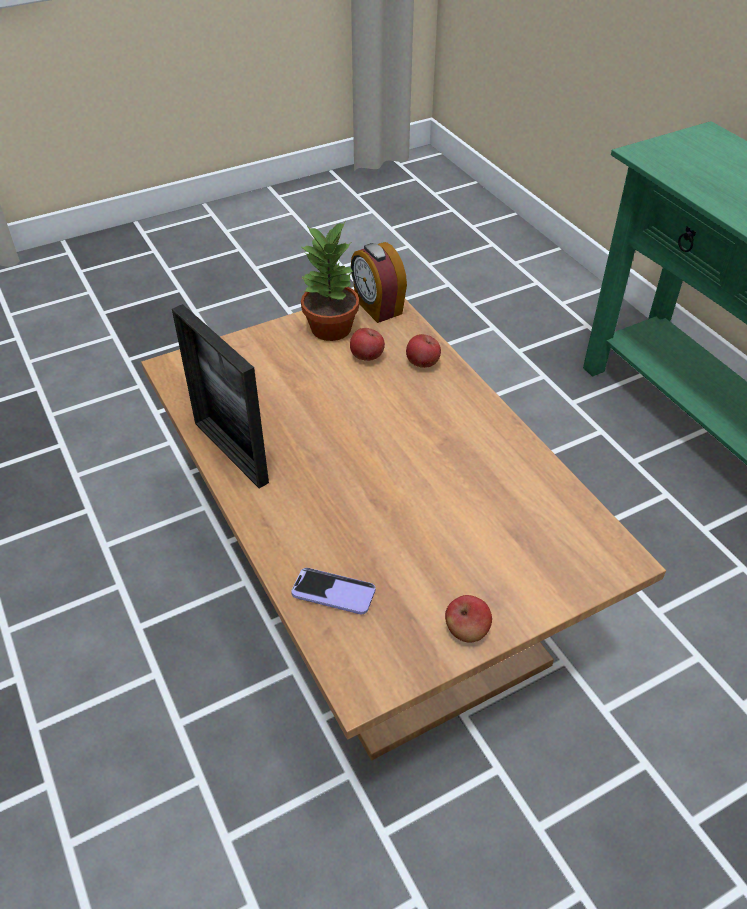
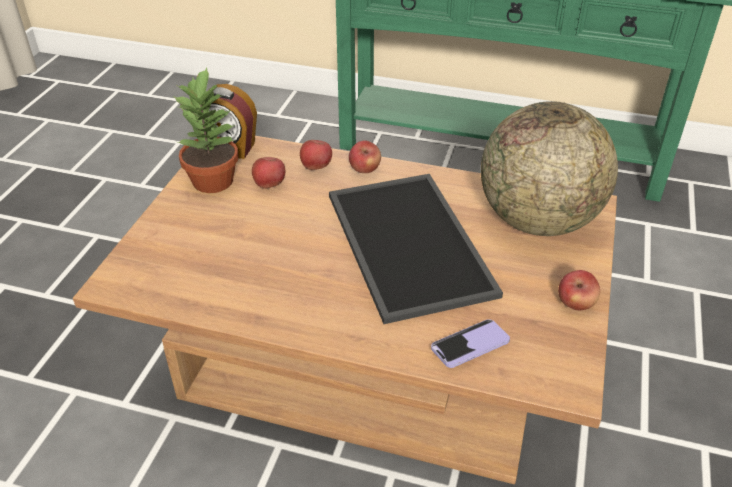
camera: 45 degrees left, 5 degrees down
picture frame [172,304,269,488] -> none
none -> tray [329,174,503,324]
none -> apple [349,141,381,173]
none -> globe [481,101,618,236]

